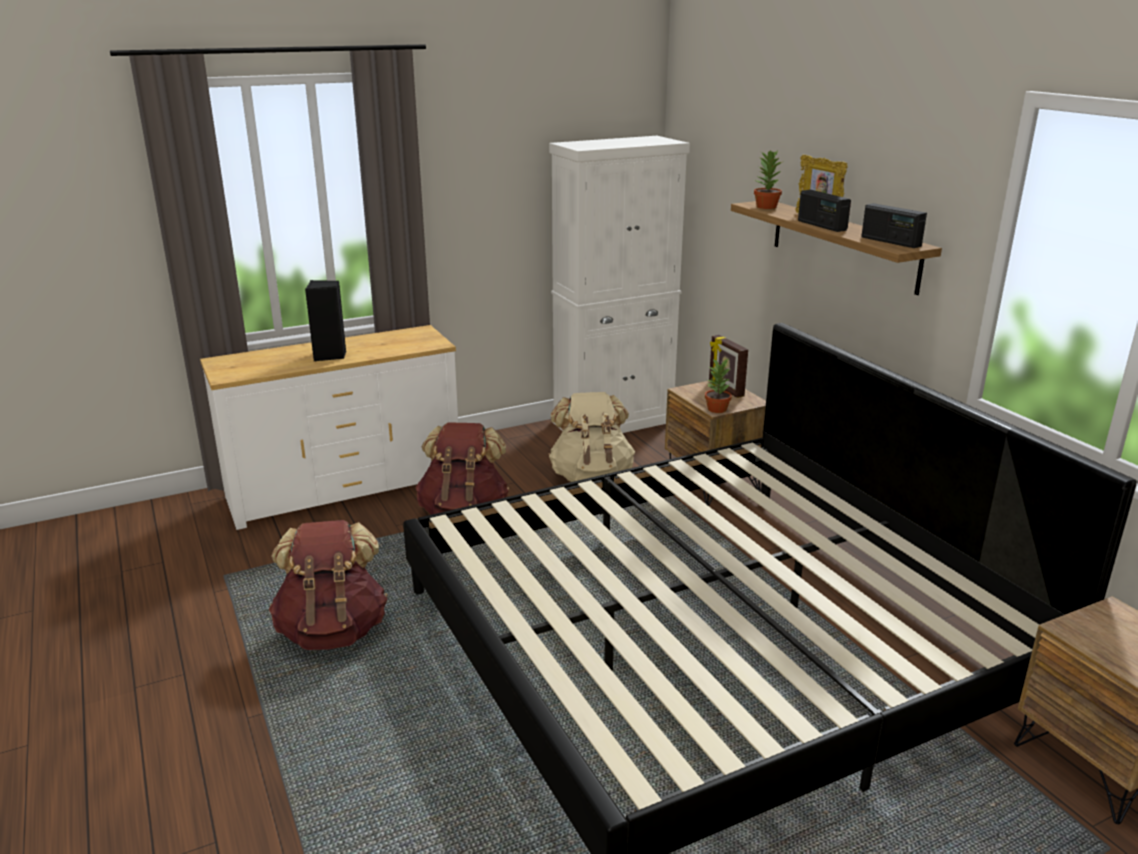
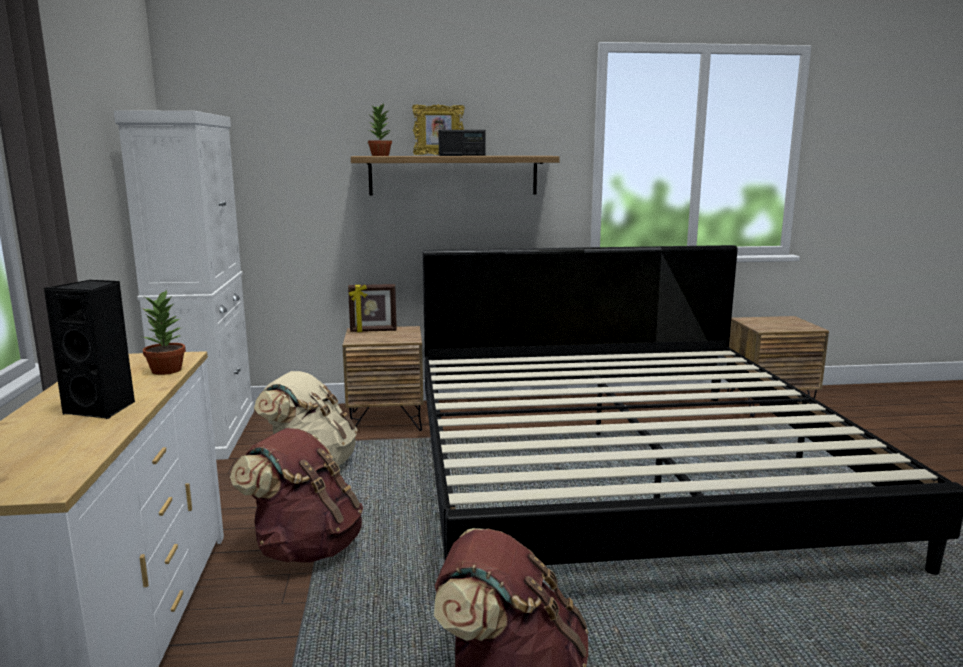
camera: 70 degrees left, 10 degrees down
potted plant [705,359,732,413] -> potted plant moved to [143,289,186,375]
radio [861,203,927,248] -> none

